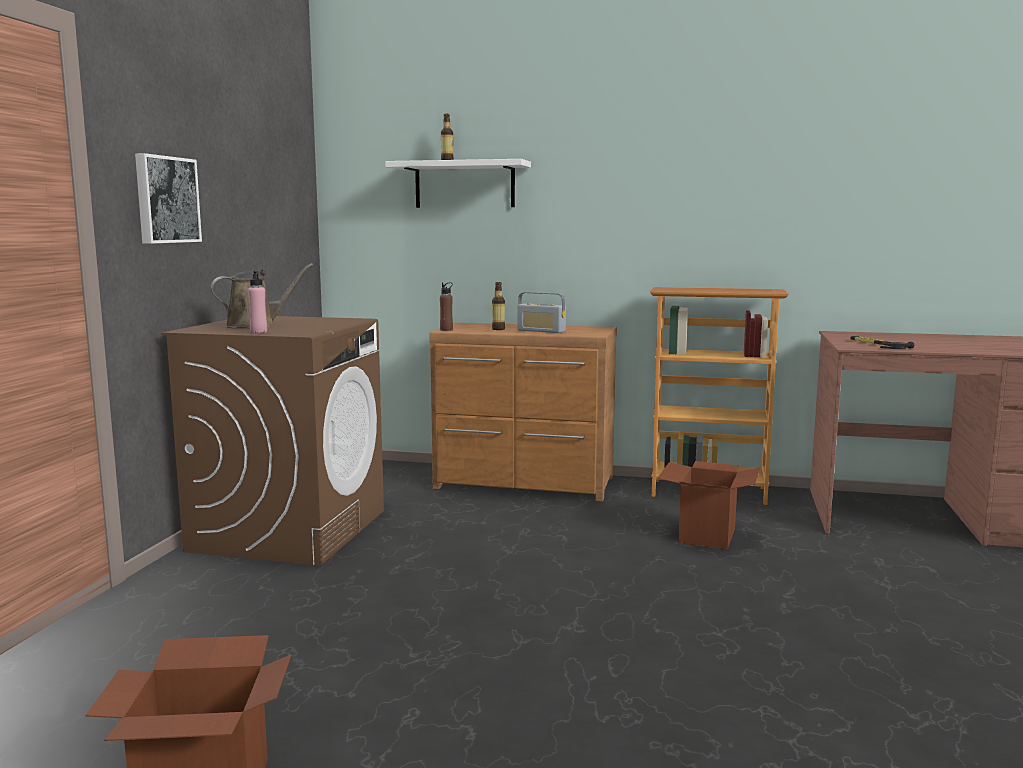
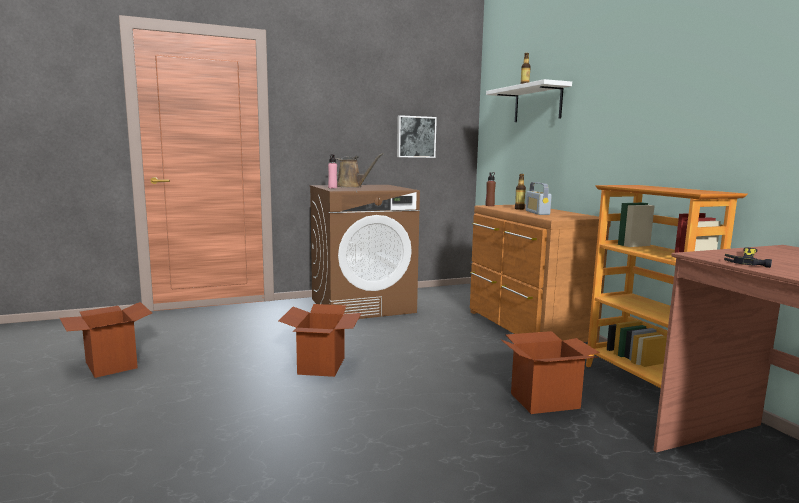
camera: 55 degrees right, 0 degrees up
picture [135,153,202,244] -> picture moved to [397,115,437,158]
none -> cardboard box [279,304,362,377]

